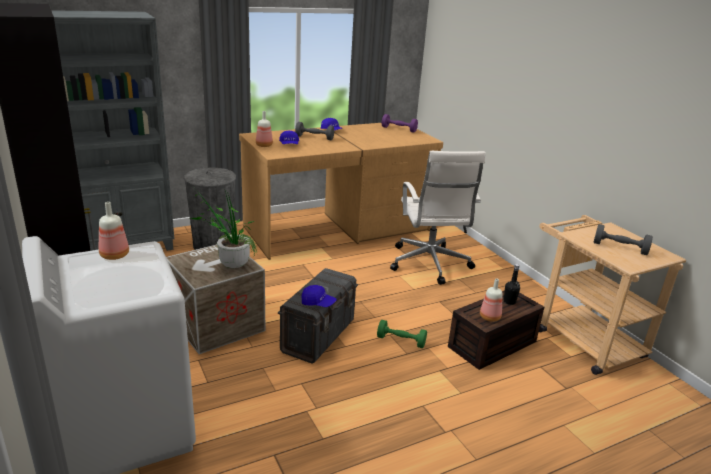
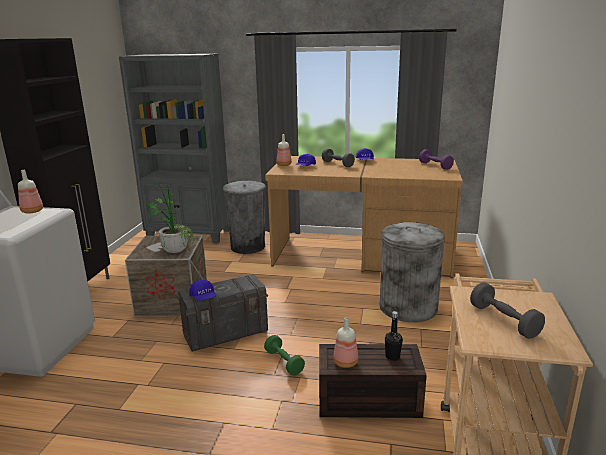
camera: 40 degrees right, 5 degrees down
white office chair [390,151,486,285] -> grey trash can [380,222,445,322]

